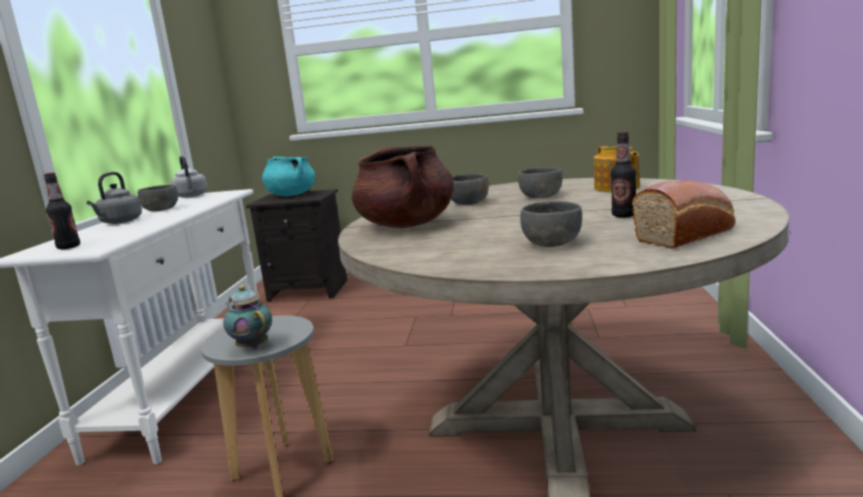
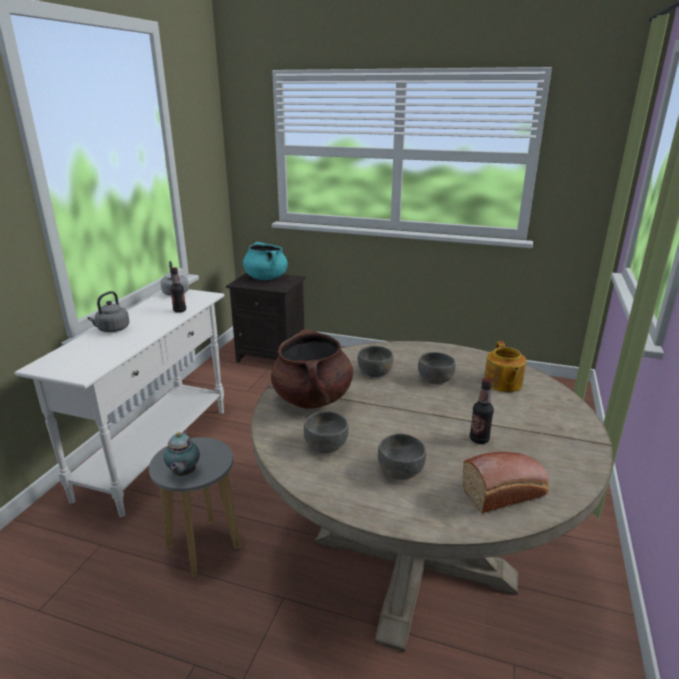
camera: 10 degrees right, 10 degrees up
bottle [44,173,80,249] -> bottle moved to [170,267,186,313]
grey bowl [138,185,178,212] -> grey bowl moved to [304,411,349,453]
teapot [223,285,272,349] -> teapot turned 150 degrees counterclockwise [164,430,200,476]

